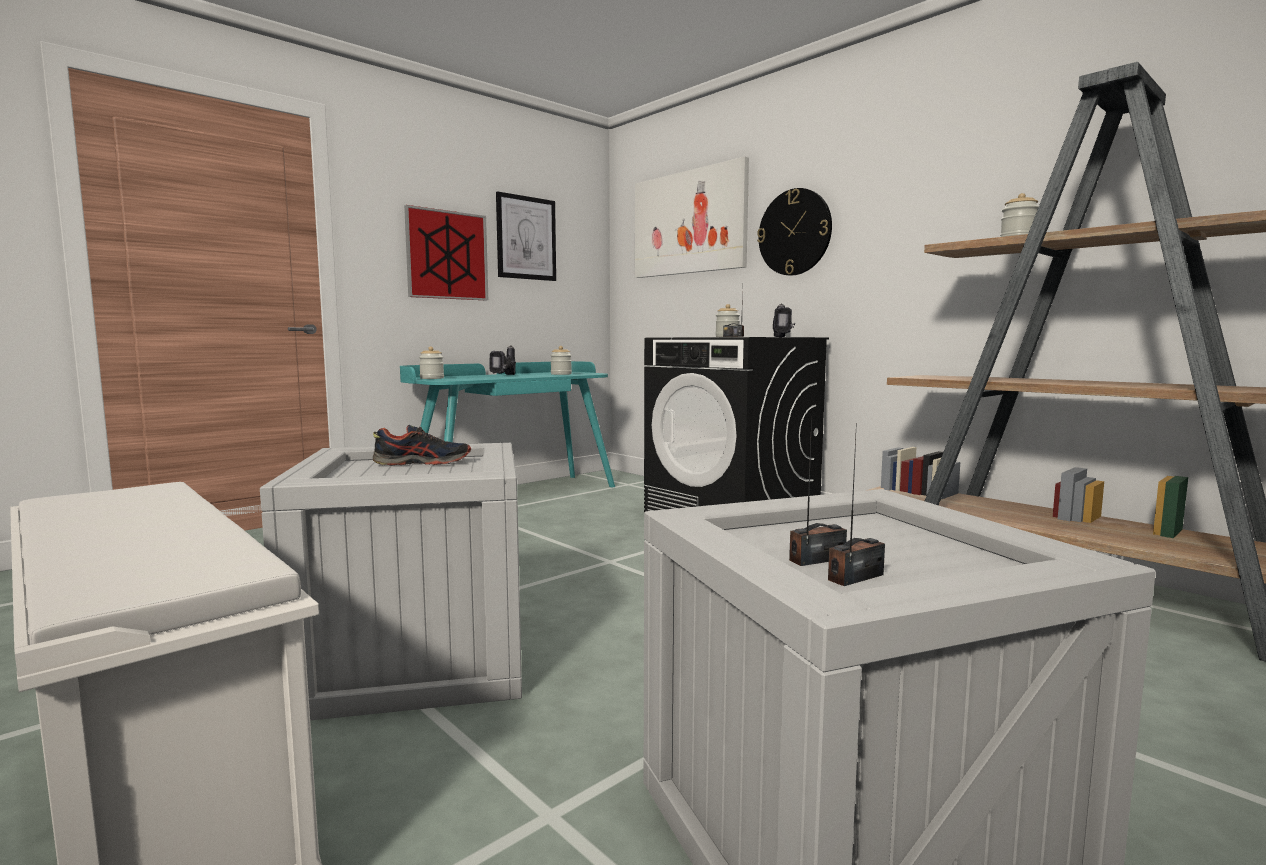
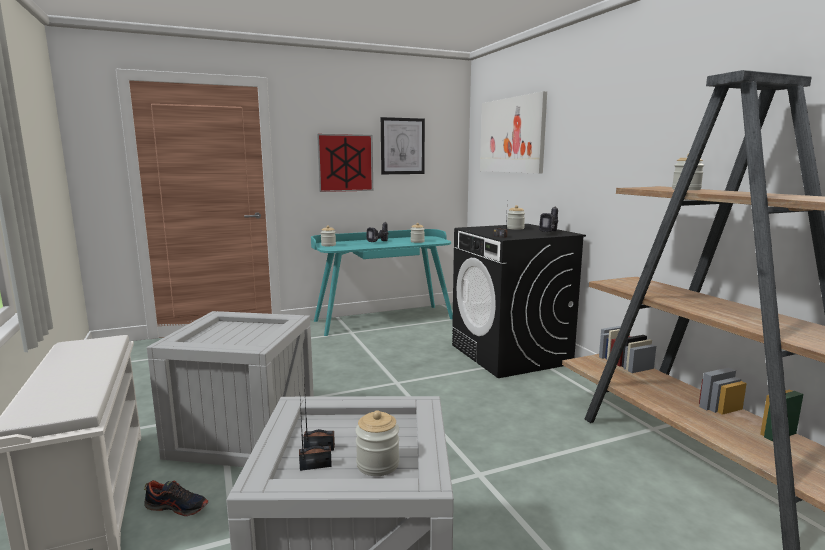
camera: 20 degrees right, 5 degrees up
shoe [373,425,471,466] -> shoe moved to [144,480,208,516]
wall clock [757,188,832,275] -> none
none -> jar [355,410,399,476]

